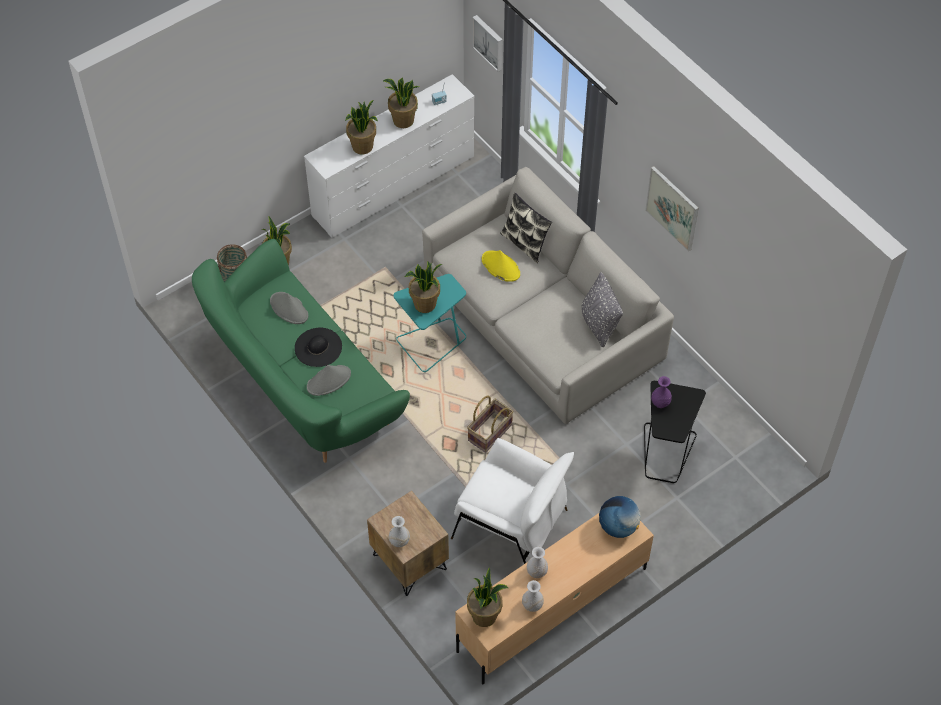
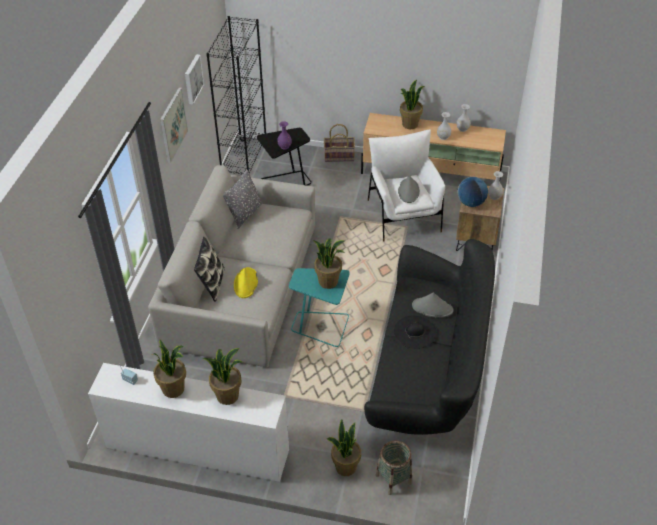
camera: 130 degrees left, 10 degrees down
green sofa [192,239,410,463] -> black sofa [364,239,495,435]
grey hat [270,292,308,324] -> grey hat moved to [398,175,420,203]
basket [467,396,514,453] -> basket moved to [324,124,355,162]
potted plant [467,567,508,627] -> potted plant moved to [400,80,425,129]
picture [472,15,503,72] -> picture moved to [185,54,204,105]
globe [599,496,641,538] -> globe moved to [457,177,488,207]
none -> black bookcase [206,16,266,175]

